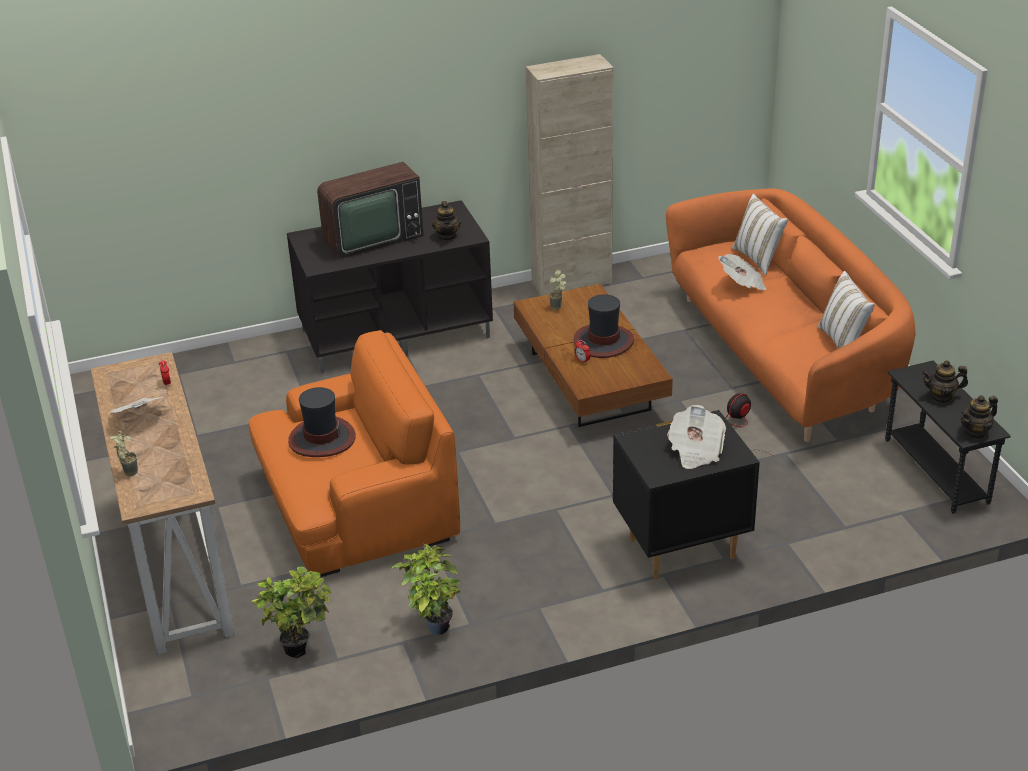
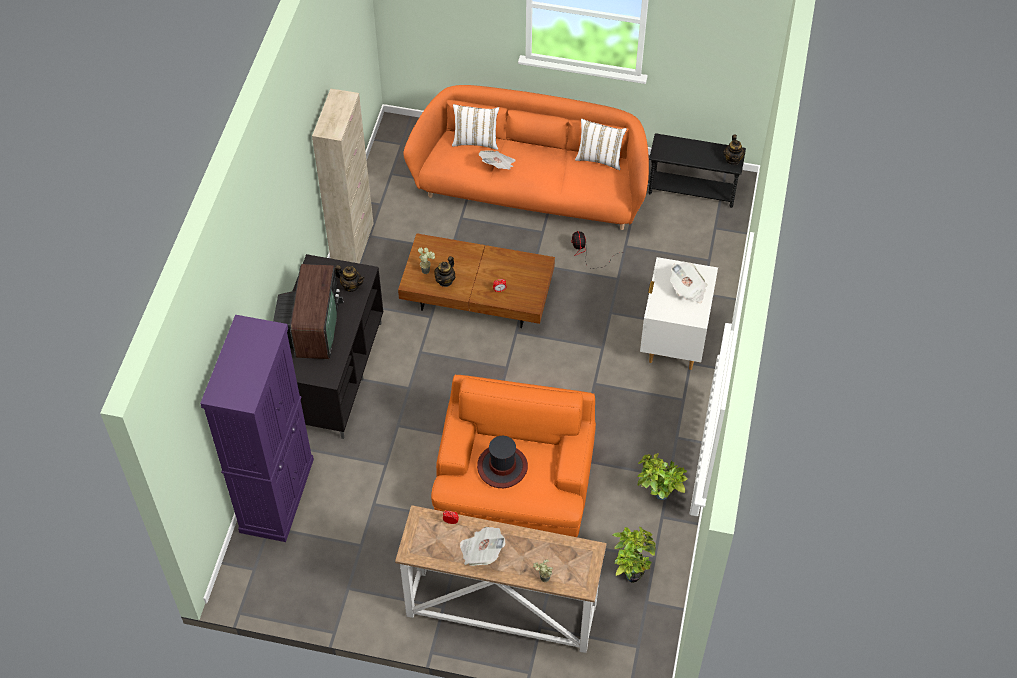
camera: 60 degrees left, 20 degrees up
hat [574,294,634,358] -> none
black nightstand [613,410,760,579] -> white nightstand [640,257,718,370]
teapot [922,361,968,403] -> teapot moved to [434,256,455,287]
none -> purple cabinet [200,315,314,542]

